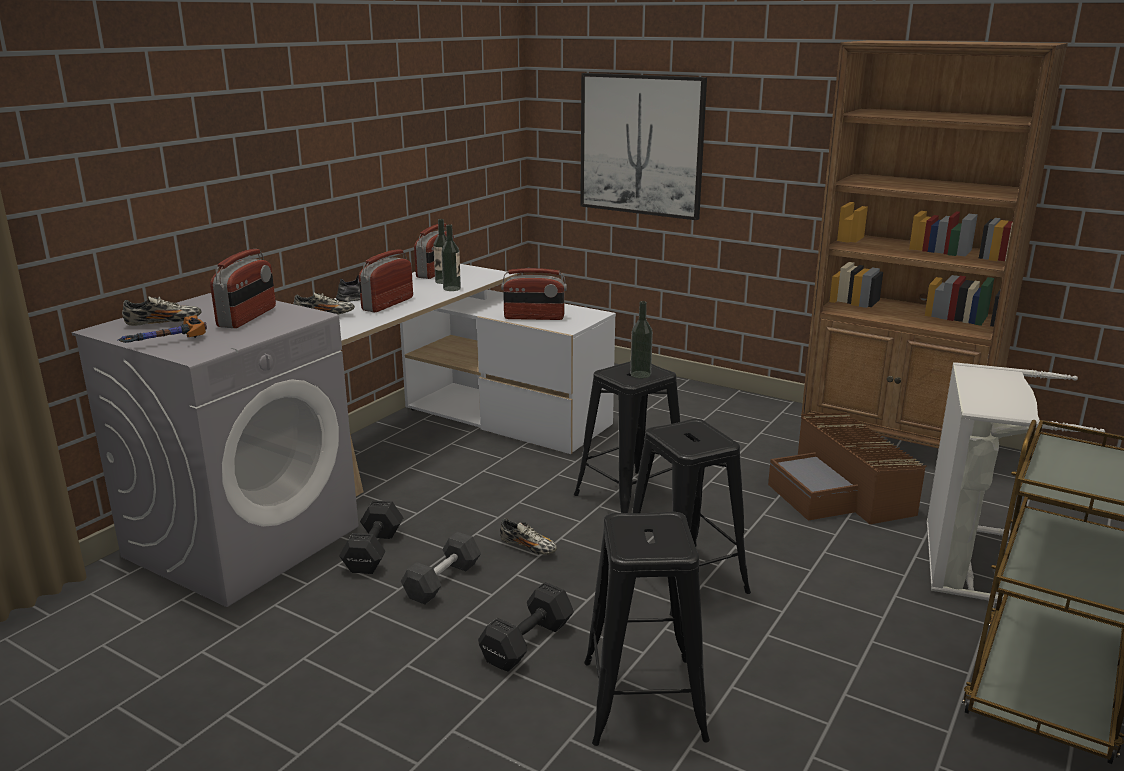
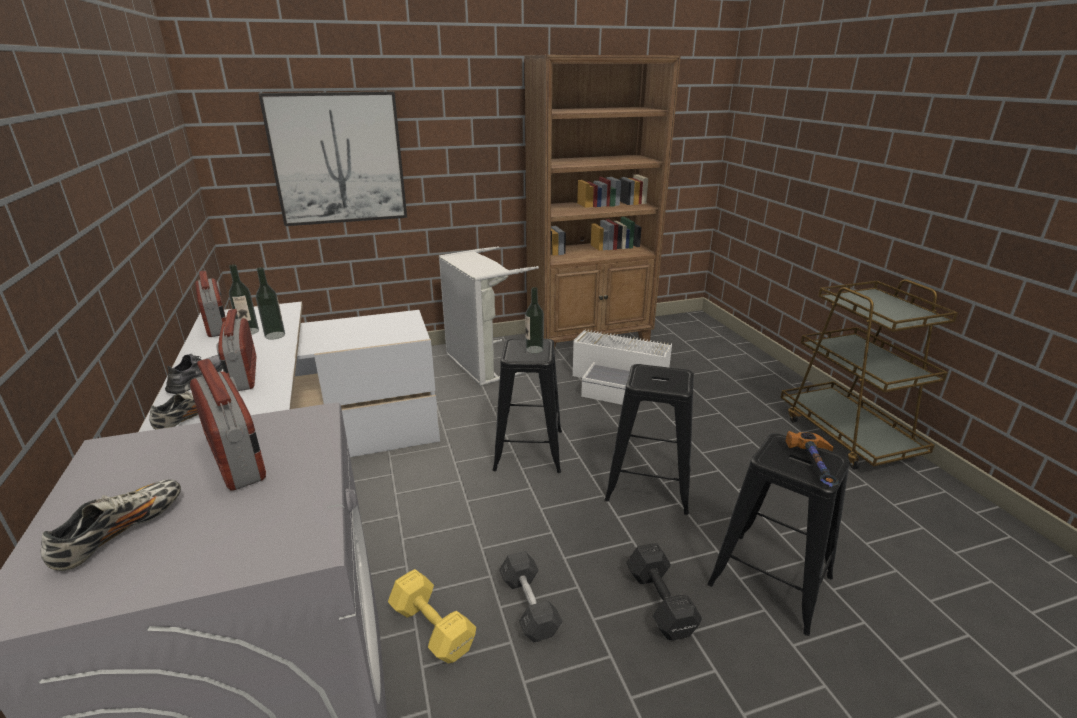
camera: 50 degrees left, 5 degrees up
hammer [117,315,207,343] -> hammer moved to [786,431,839,487]
black dumbbell [339,500,403,574] -> yellow dumbbell [388,569,476,664]
shoe [500,518,557,555] -> none
radio [501,268,567,320] -> none
brown storage box [768,413,927,524] -> white storage box [573,329,672,405]
grey laundry basket [927,362,1105,602] -> grey laundry basket moved to [439,247,539,386]

